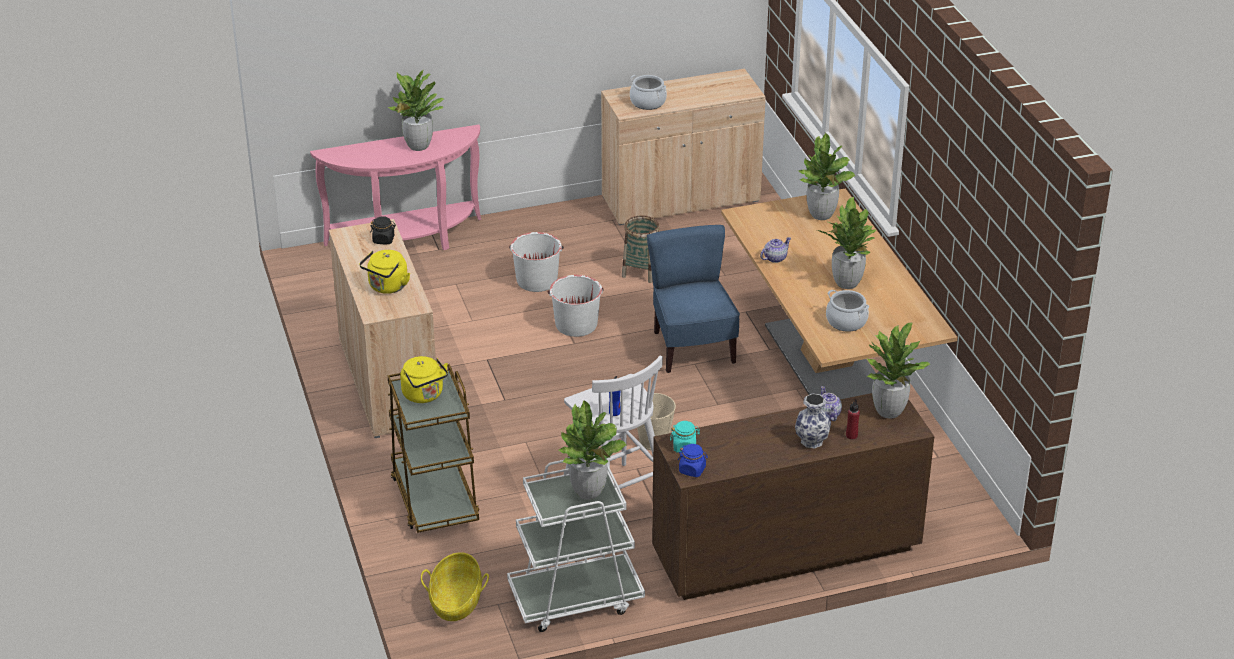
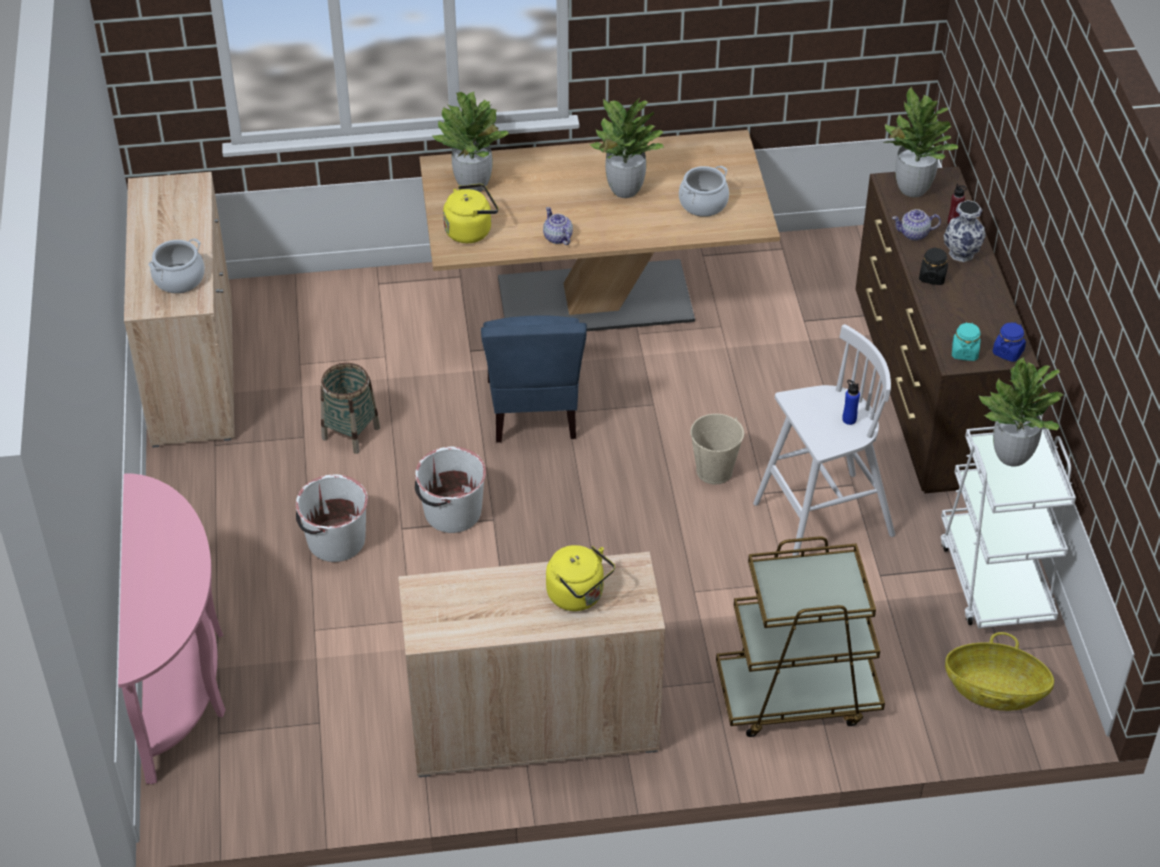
camera: 80 degrees left, 10 degrees up
black jar [370,216,396,244] -> black jar moved to [919,247,948,285]
potted plant [388,70,444,151] -> none
yellow kettle [400,356,448,403] -> yellow kettle moved to [443,184,498,243]
blue chair [647,225,740,373] -> blue chair turned 90 degrees counterclockwise [481,315,587,443]

